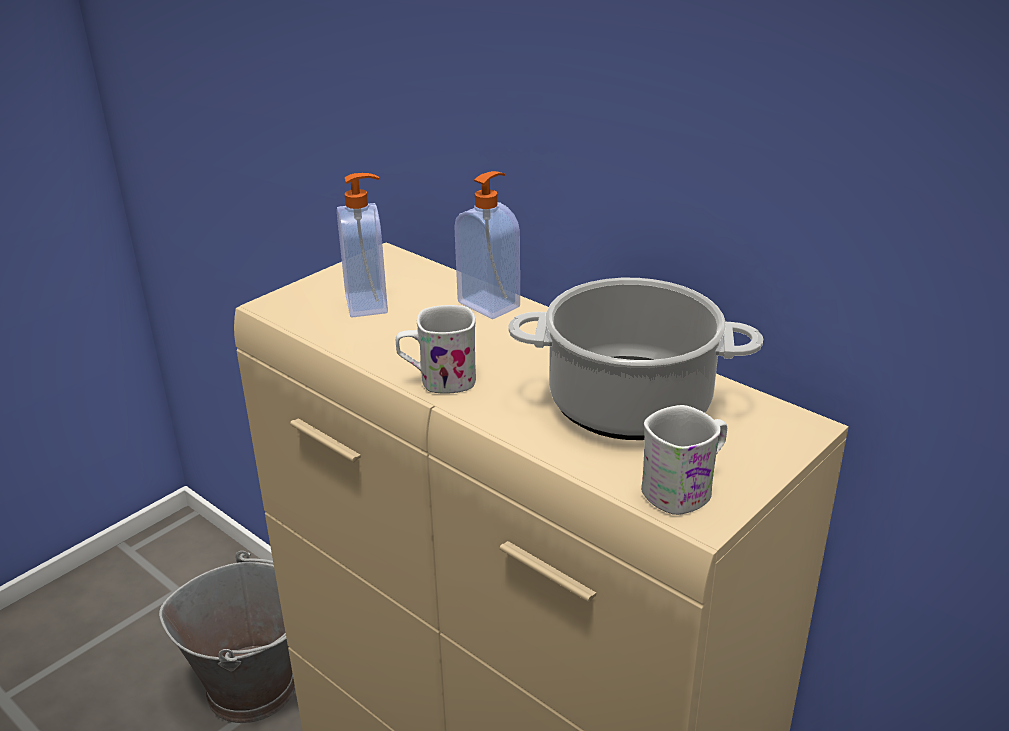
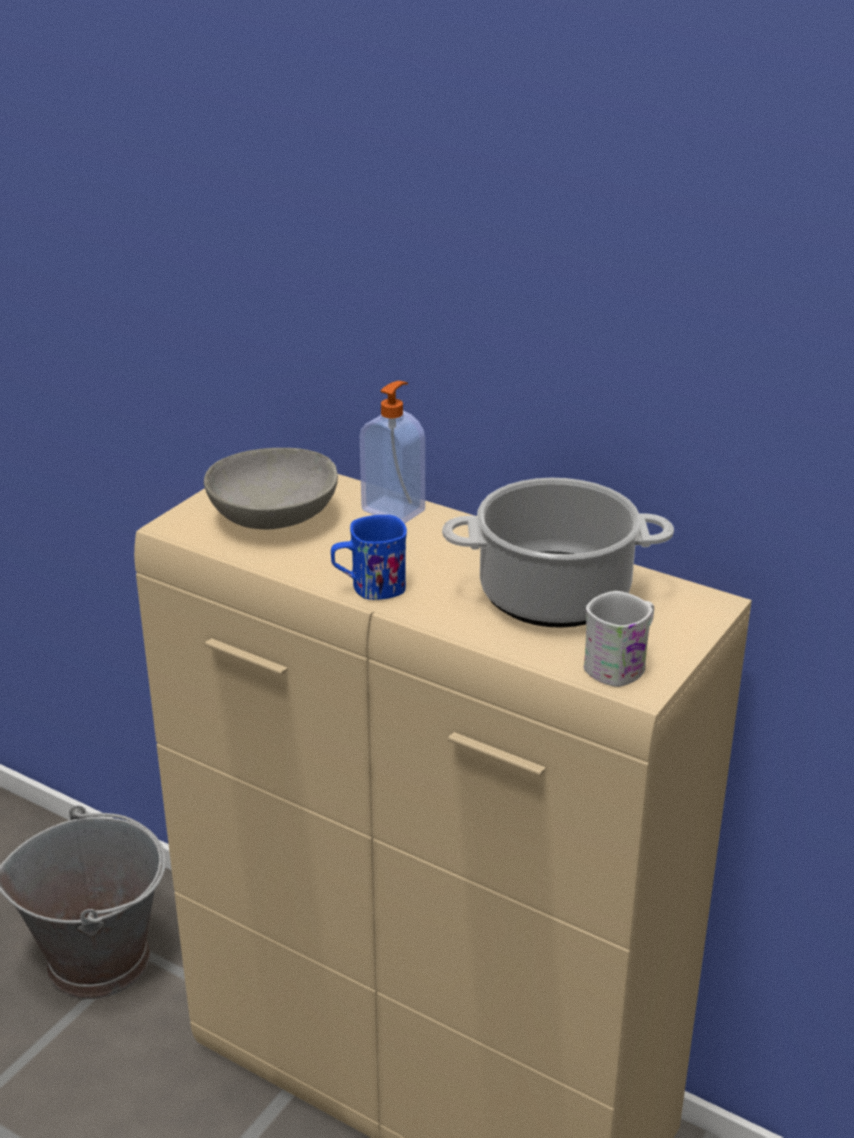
camera: 10 degrees left, 0 degrees up
soap dispenser [337,173,388,318] -> grey bowl [204,448,338,529]
white mug [396,305,476,394] -> blue mug [331,515,407,600]

